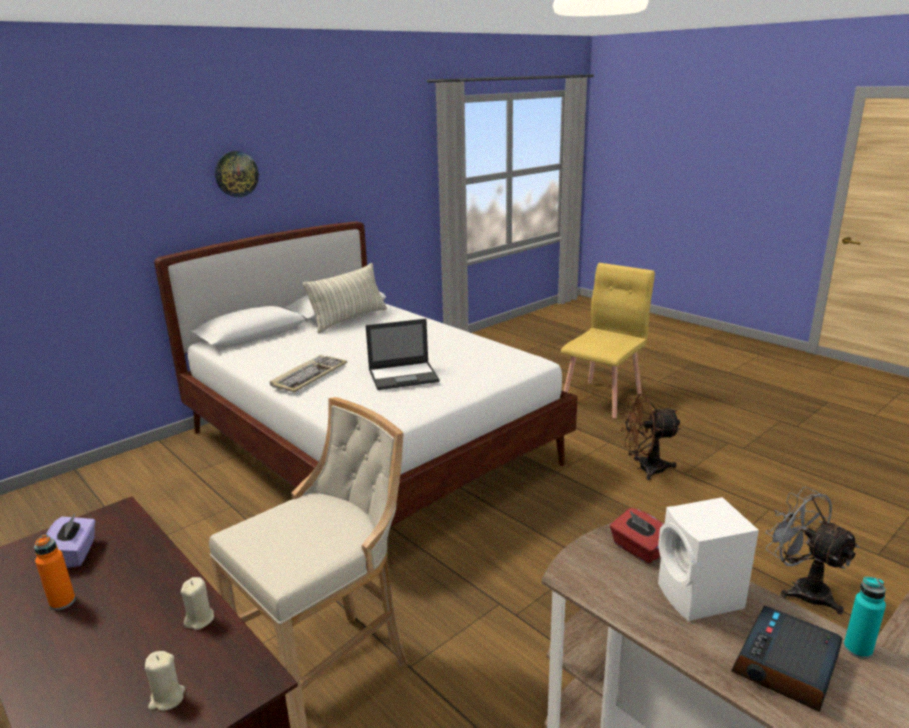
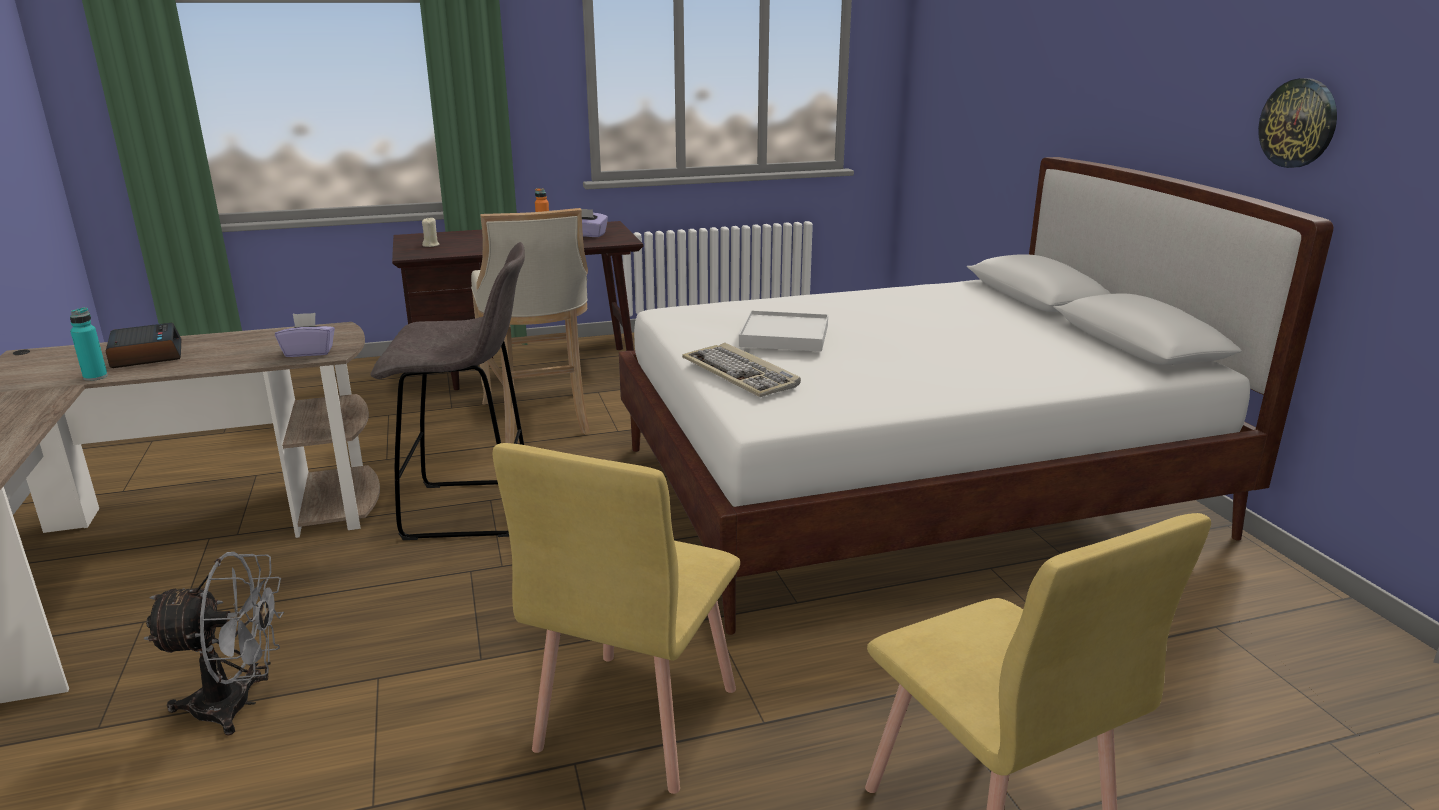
camera: 115 degrees right, 0 degrees up
beige candle [181,577,214,630] -> none
wall clock [215,151,259,197] -> wall clock moved to [1258,78,1337,168]
keyboard [270,355,347,392] -> keyboard moved to [682,343,801,397]
pillow [303,263,387,333] -> none
laptop [366,319,440,390] -> white tray [739,310,828,352]
red tissue box [610,508,664,564] -> purple tissue box [275,313,335,357]
brown fan [620,394,681,480] -> yellow chair [493,443,740,794]
white speaker [658,497,759,621] -> none
none -> grey stool [371,242,525,540]

